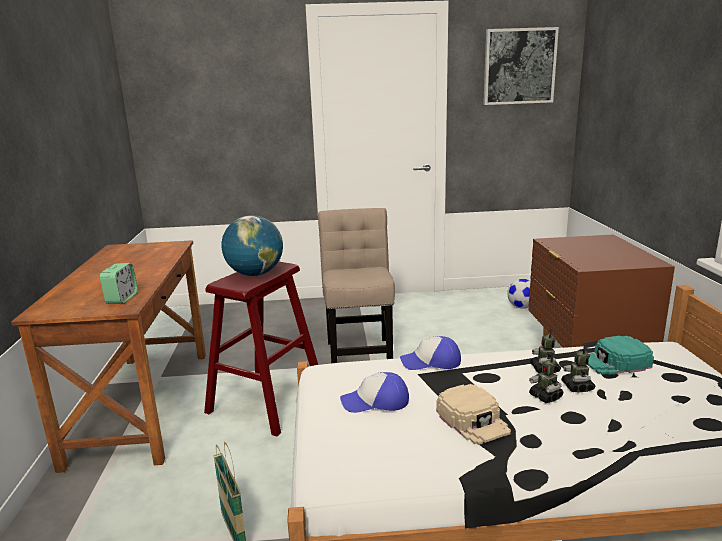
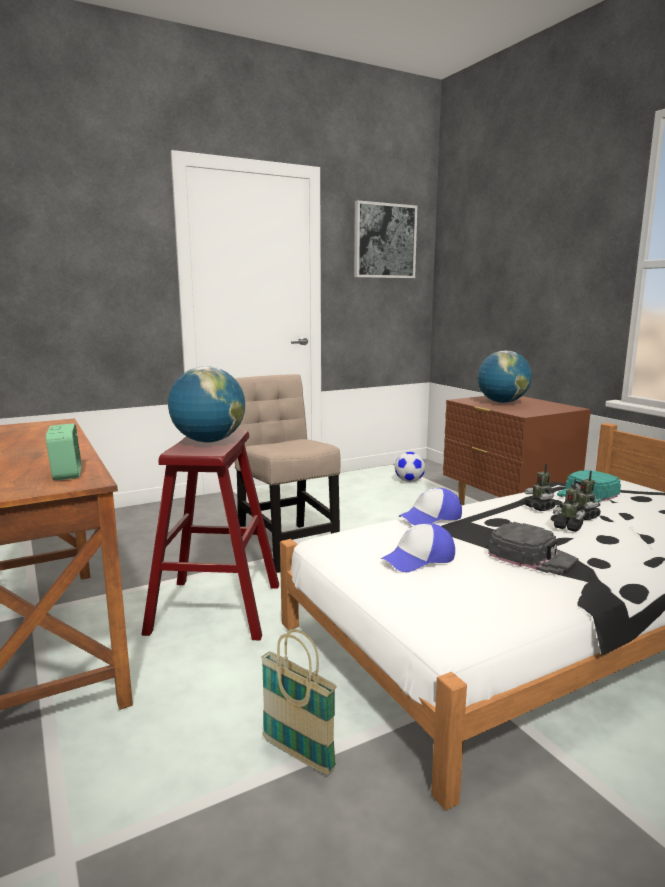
camera: 25 degrees left, 5 degrees down
beige cap [436,384,511,445] -> black cap [488,522,578,575]
none -> globe [478,351,532,403]

